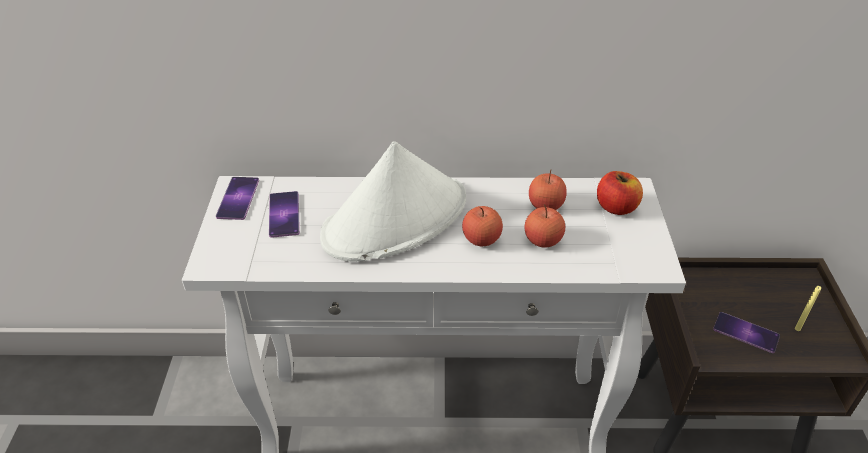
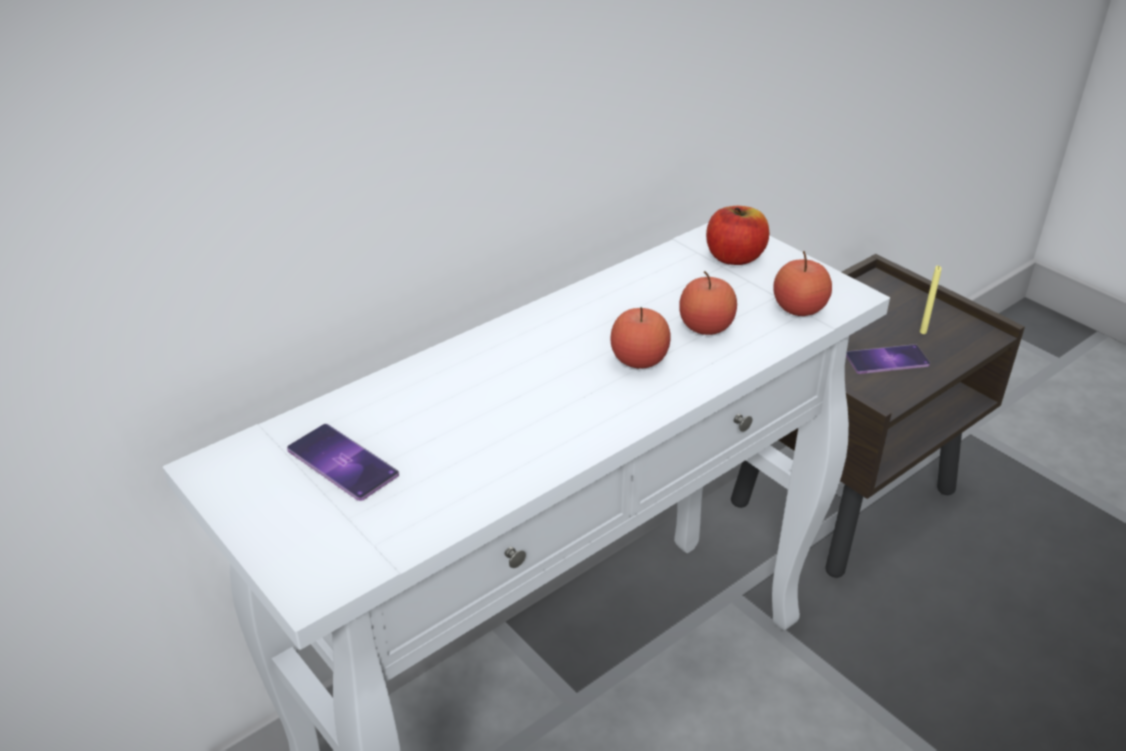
camera: 40 degrees left, 5 degrees down
phone [216,177,259,220] -> none
white hat [320,141,466,262] -> none
apple [529,169,567,210] -> apple moved to [773,251,832,316]

